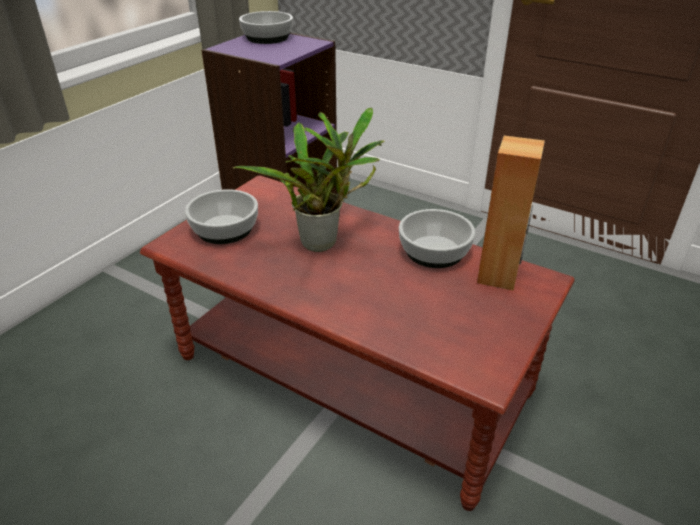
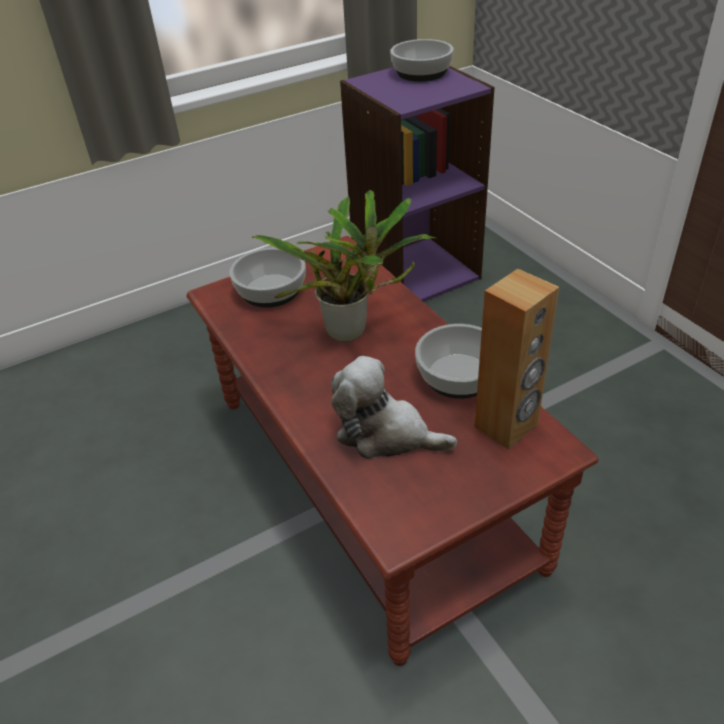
camera: 30 degrees right, 5 degrees up
none -> plush toy [331,356,457,459]

